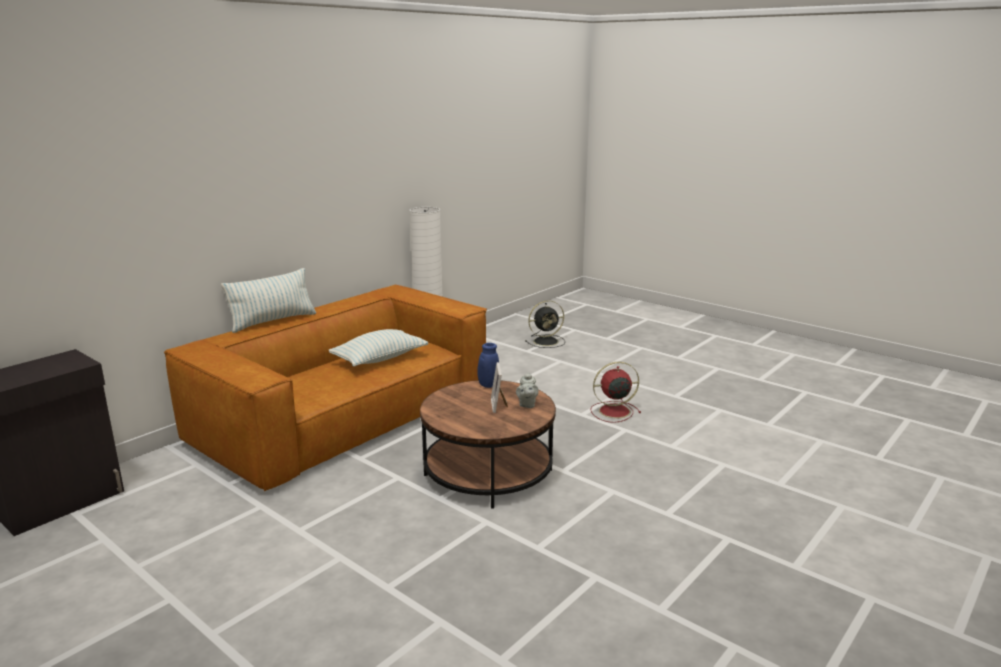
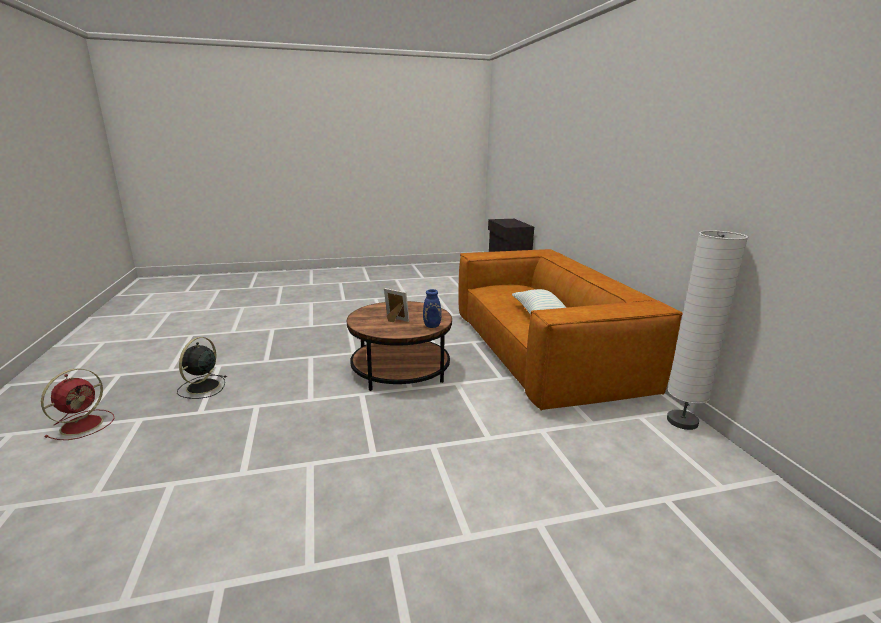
camera: 125 degrees right, 0 degrees up
pillow [221,268,316,333] -> none
grey teapot [516,372,539,408] -> none
black fan [525,301,565,348] -> black fan moved to [177,337,227,399]
red fan [590,362,641,423] -> red fan moved to [41,369,115,440]

